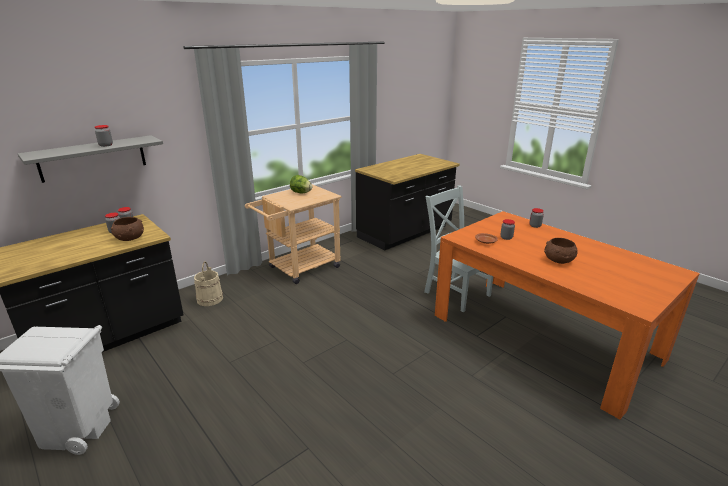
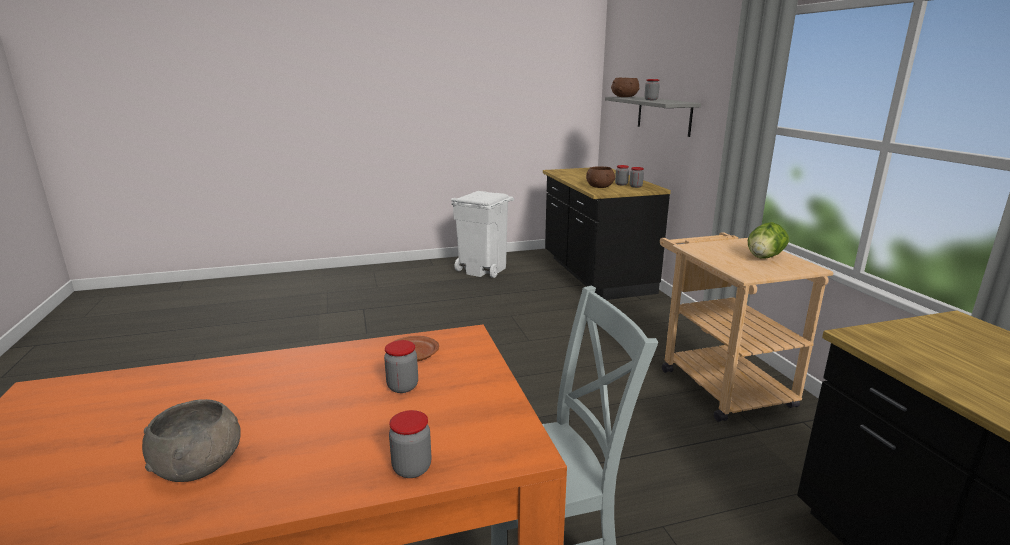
camera: 115 degrees right, 5 degrees down
beige bucket [194,261,223,306] -> none
brown bowl [544,238,578,264] -> brown bowl moved to [611,78,640,97]
none -> grey bowl [142,399,241,482]

